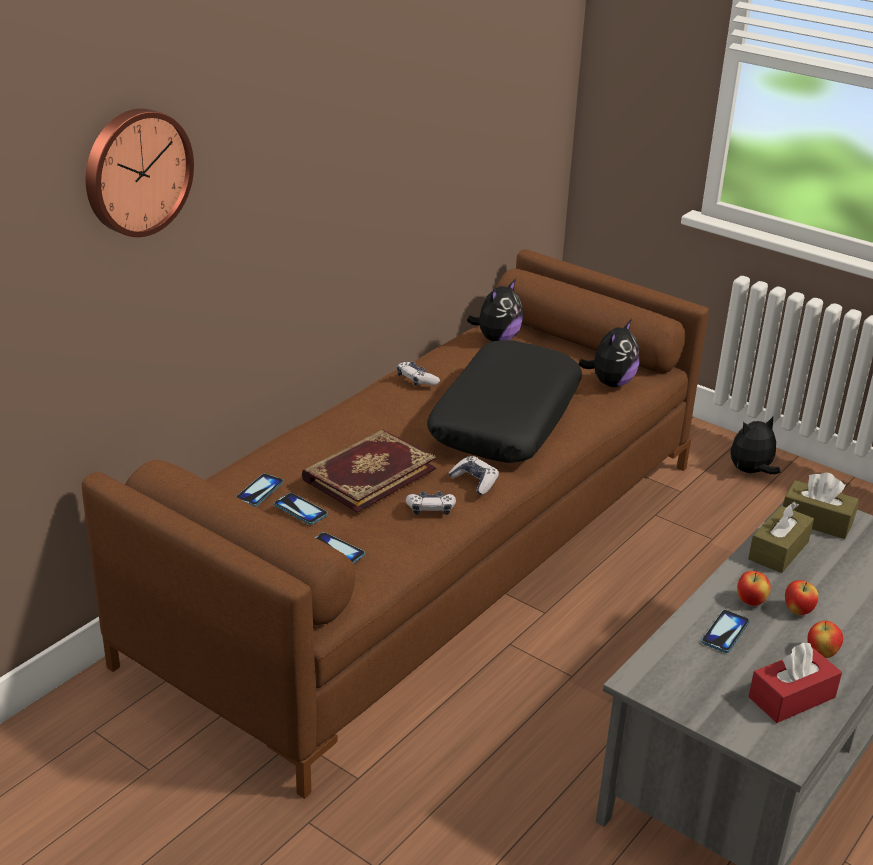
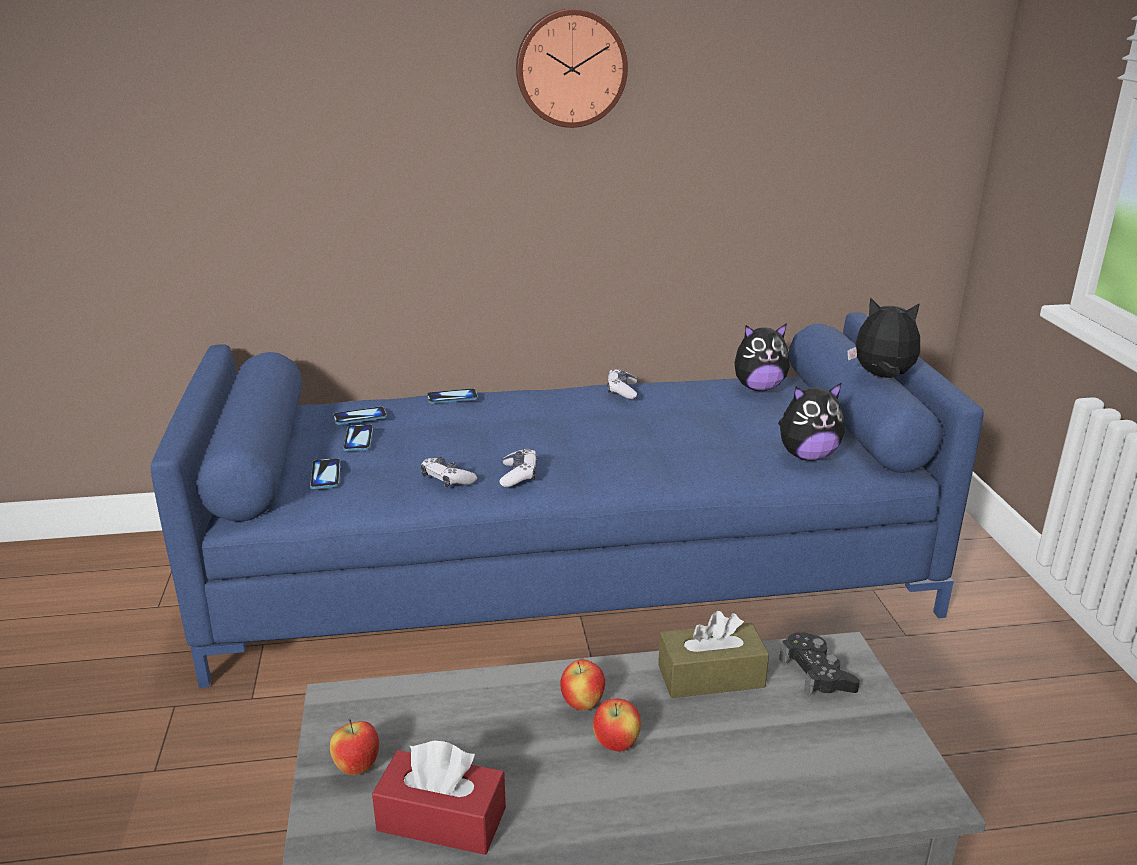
camera: 45 degrees right, 5 degrees down
brown sofa [82,249,709,799] -> blue sofa [151,312,984,688]
wall clock [86,109,194,237] -> wall clock moved to [516,8,628,128]
book [302,430,437,513] -> none
black pillow [427,340,582,463] -> none
phone [701,610,750,653] -> phone moved to [427,388,478,404]
plush toy [730,417,781,474] -> plush toy moved to [847,298,920,378]
brown tissue box [783,472,859,539] -> black game controller [779,632,860,697]
apple [807,621,843,658] -> apple moved to [330,719,379,775]

